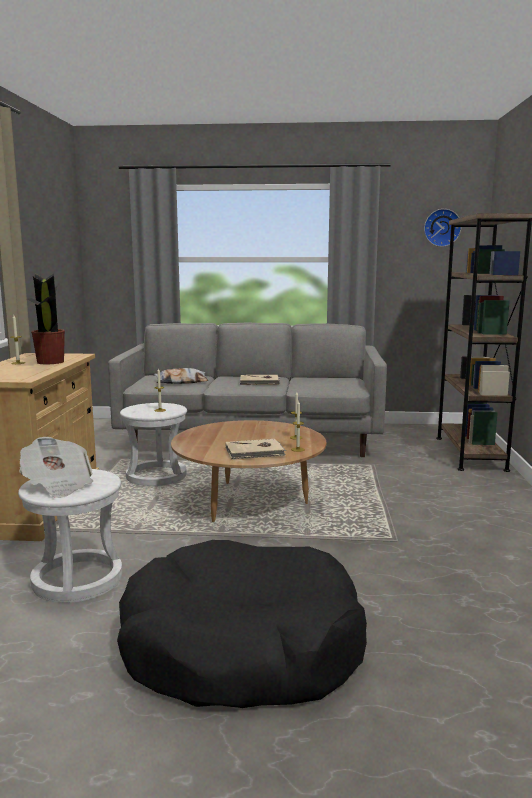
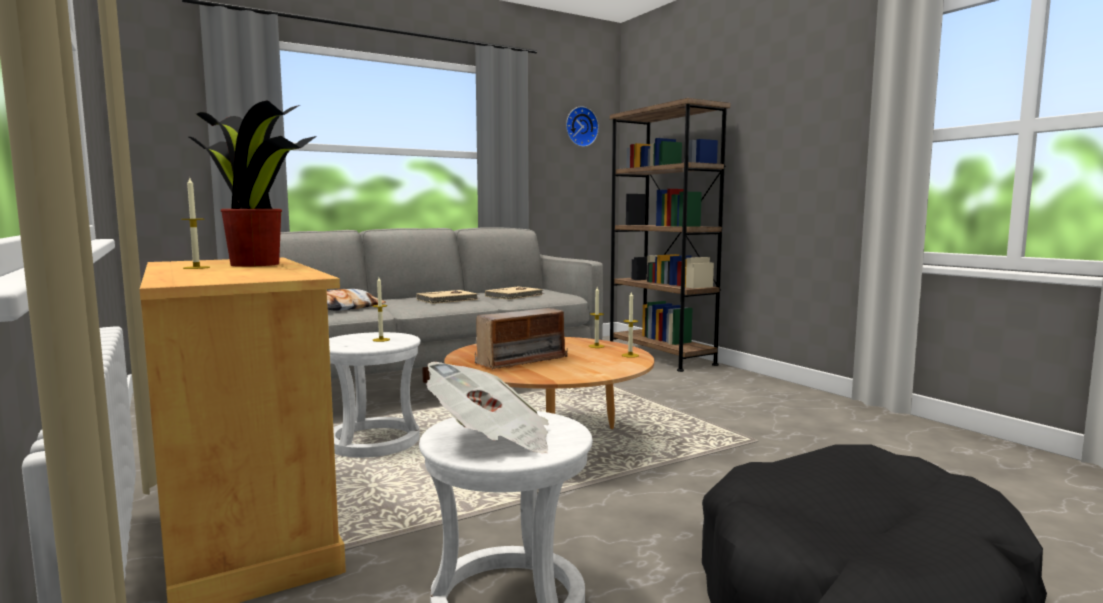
camera: 35 degrees left, 5 degrees down
beige book [225,439,286,460] -> beige book moved to [485,286,545,300]
none -> radio [474,308,568,370]

